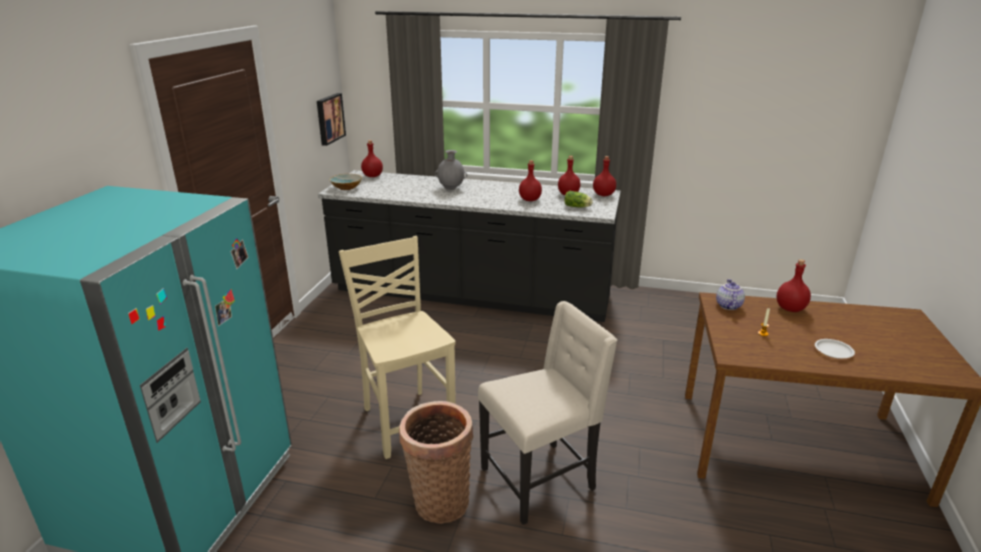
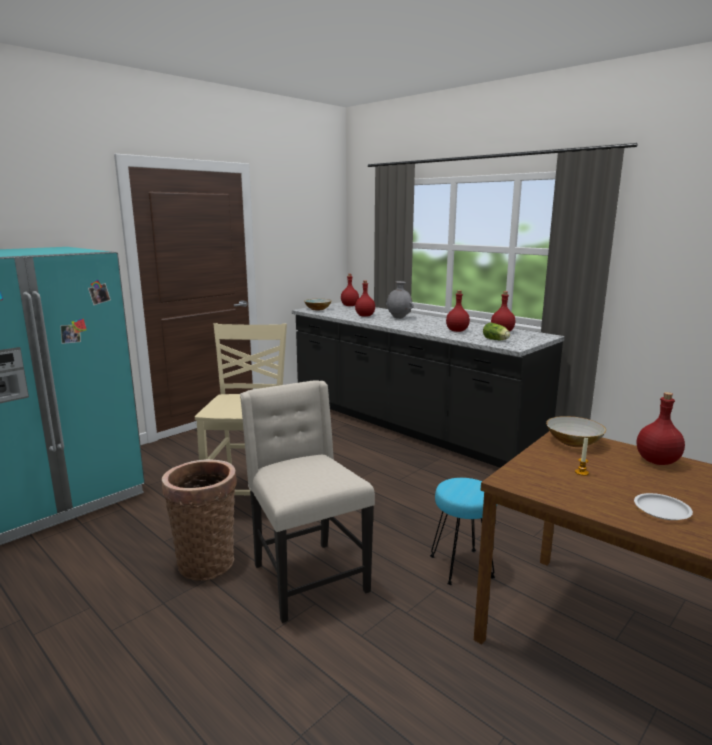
camera: 30 degrees right, 10 degrees down
picture [317,93,346,146] -> none
beige chair [478,301,618,525] -> beige chair turned 120 degrees counterclockwise [240,380,375,623]
red bottle [593,156,616,196] -> red bottle moved to [355,280,375,317]
teapot [716,279,745,310] -> bowl [546,416,606,447]
none -> turquoise stool [430,478,497,585]

